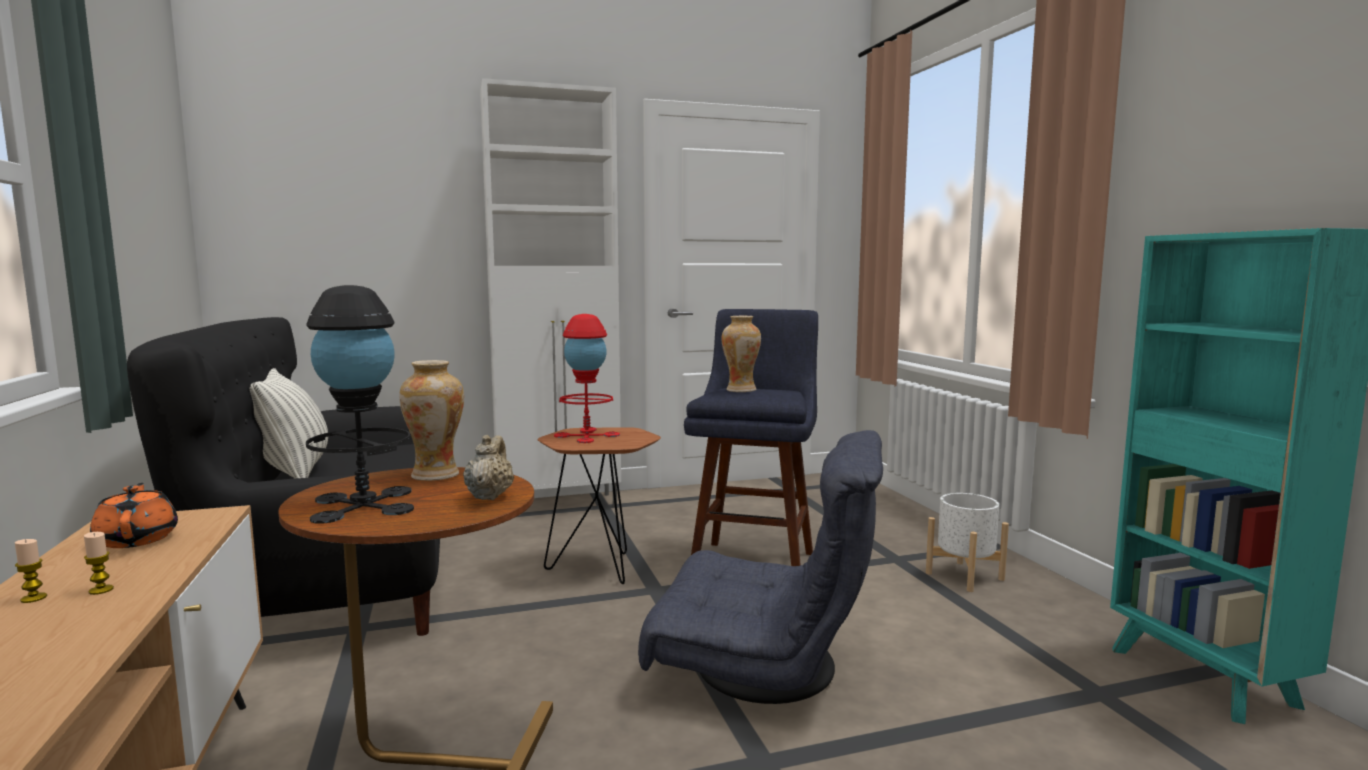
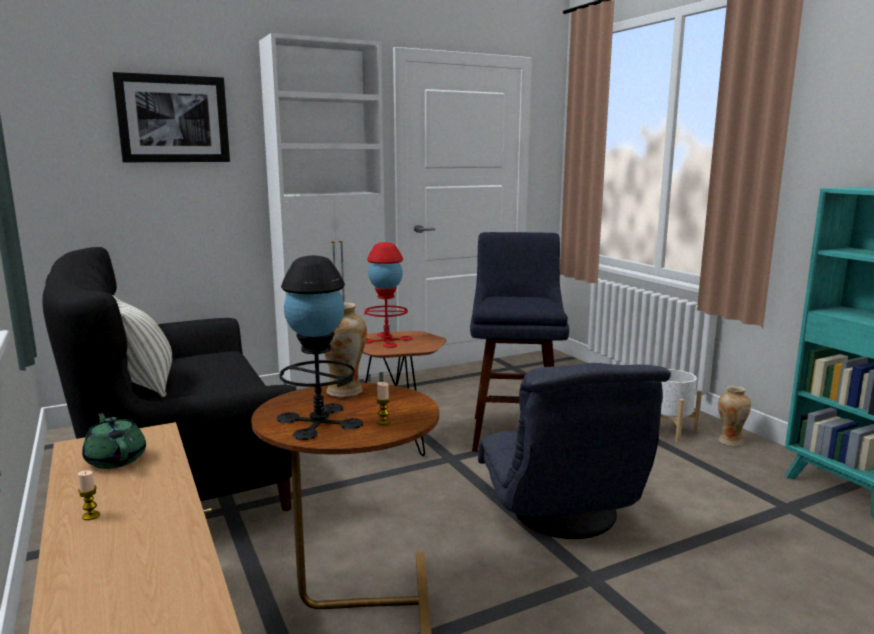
camera: 10 degrees left, 5 degrees up
candle [84,532,114,595] -> candle moved to [376,382,391,425]
orange teapot [90,483,178,548] -> green teapot [82,412,146,469]
beige teapot [463,435,514,500] -> none
grey armchair [638,430,883,704] -> grey armchair turned 75 degrees clockwise [478,363,671,539]
vase [722,316,761,392] -> vase moved to [718,386,751,446]
none -> picture [113,72,230,162]

